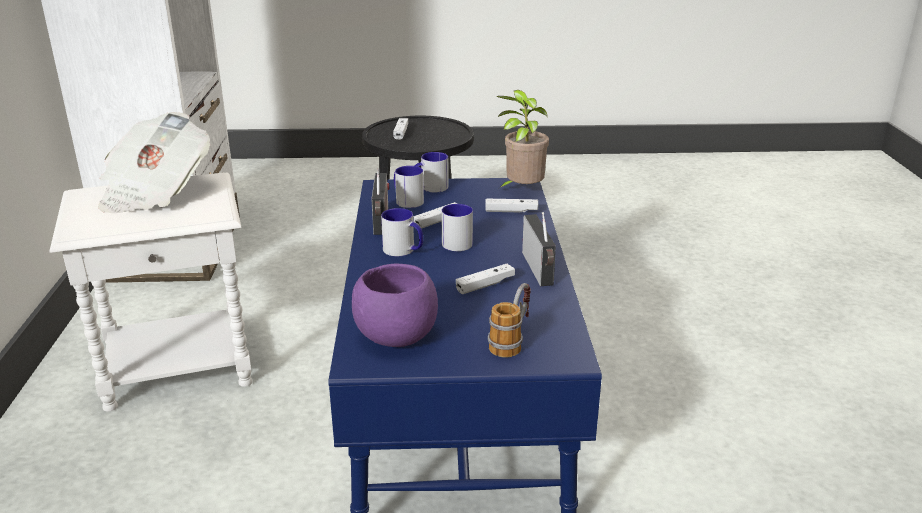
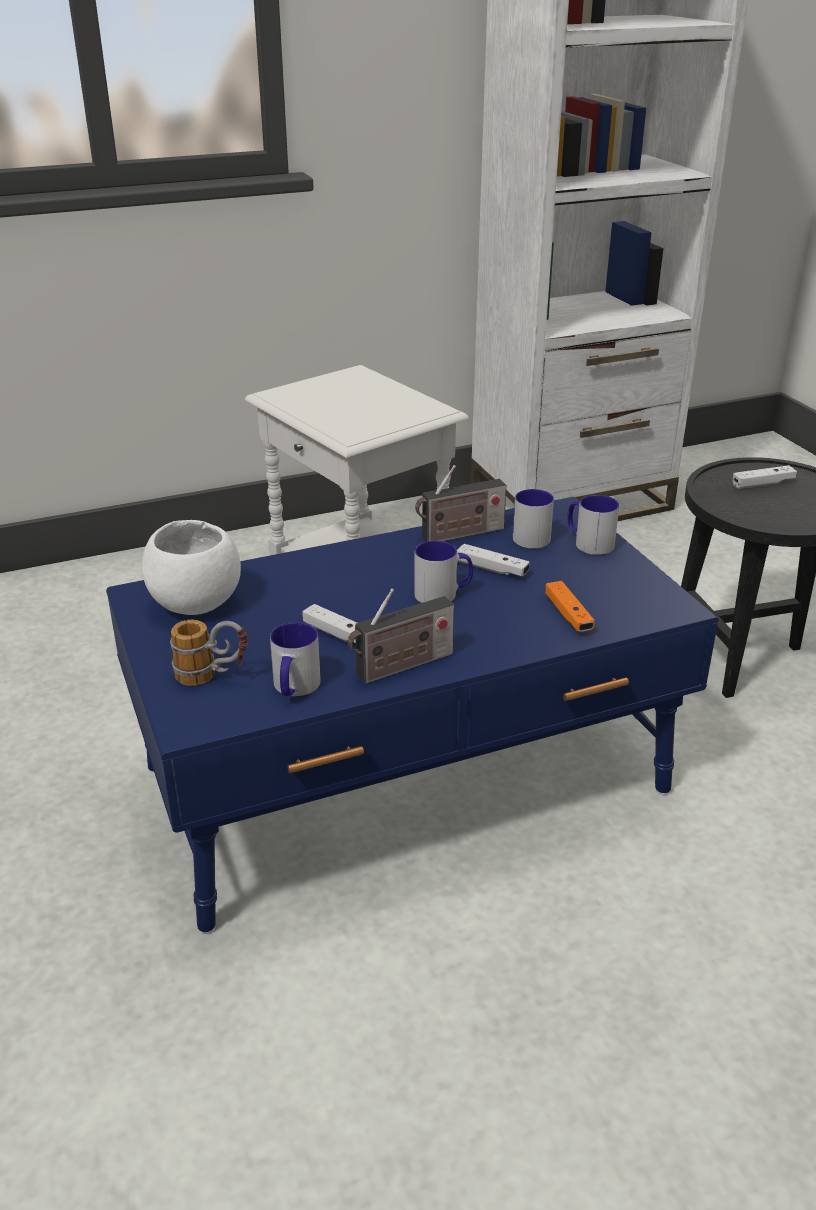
camera: 70 degrees right, 5 degrees up
newspaper [98,112,210,213] -> none
purple bowl [352,264,438,347] -> white bowl [142,520,241,615]
mug [381,208,423,256] -> mug moved to [270,622,321,696]
white game controller [485,199,538,213] -> orange game controller [545,581,595,632]
potted plant [497,90,549,189] -> none

